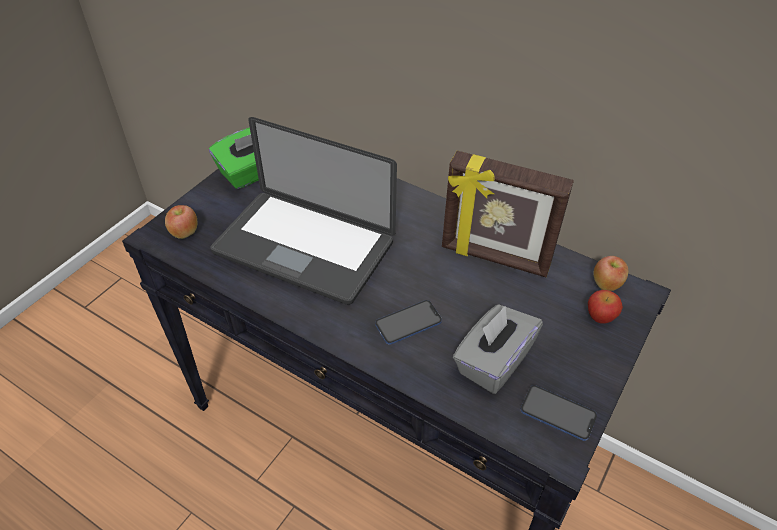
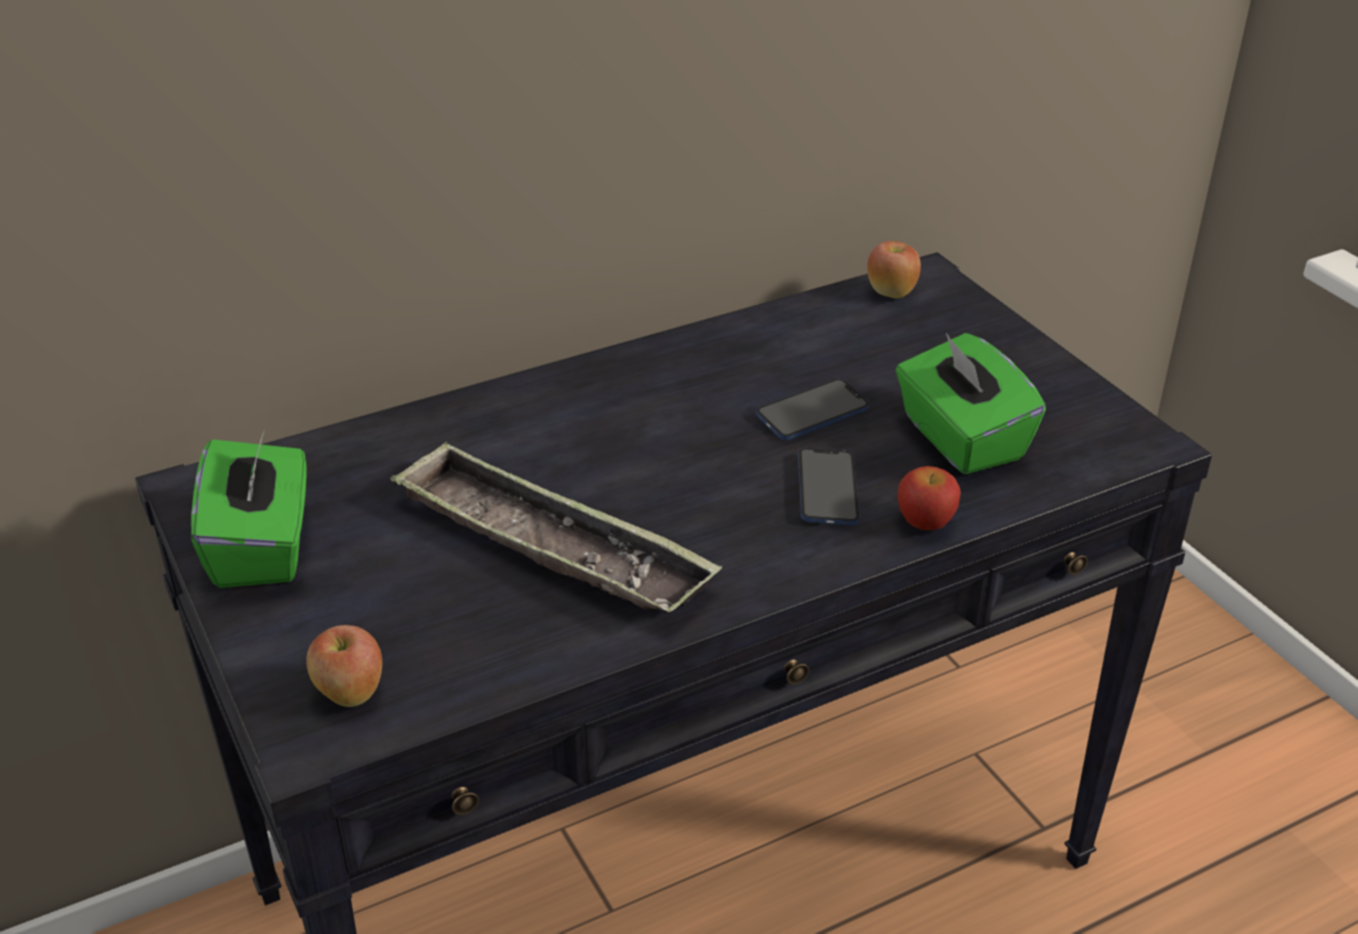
camera: 60 degrees left, 10 degrees down
laptop [211,117,397,305] -> tray [390,441,722,614]
picture frame [442,151,574,277] -> none
grey tissue box [453,305,543,394] -> green tissue box [896,333,1046,475]
phone [521,385,597,441] -> phone moved to [756,379,869,440]
apple [588,290,623,324] -> apple moved to [897,466,961,530]

